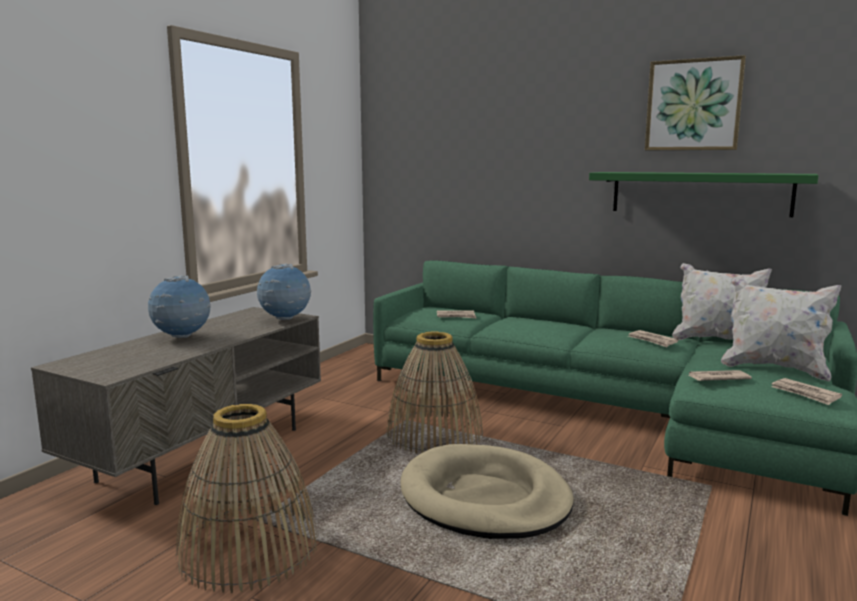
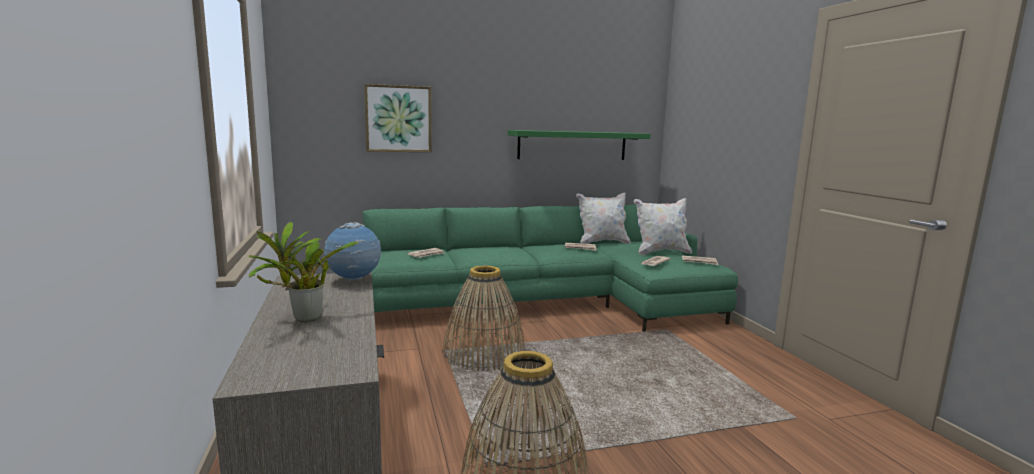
camera: 45 degrees left, 0 degrees up
globe [148,275,211,338] -> potted plant [248,222,358,322]
beige dog bed [400,444,574,539] -> none
picture [645,55,746,150] -> picture moved to [364,84,432,152]

